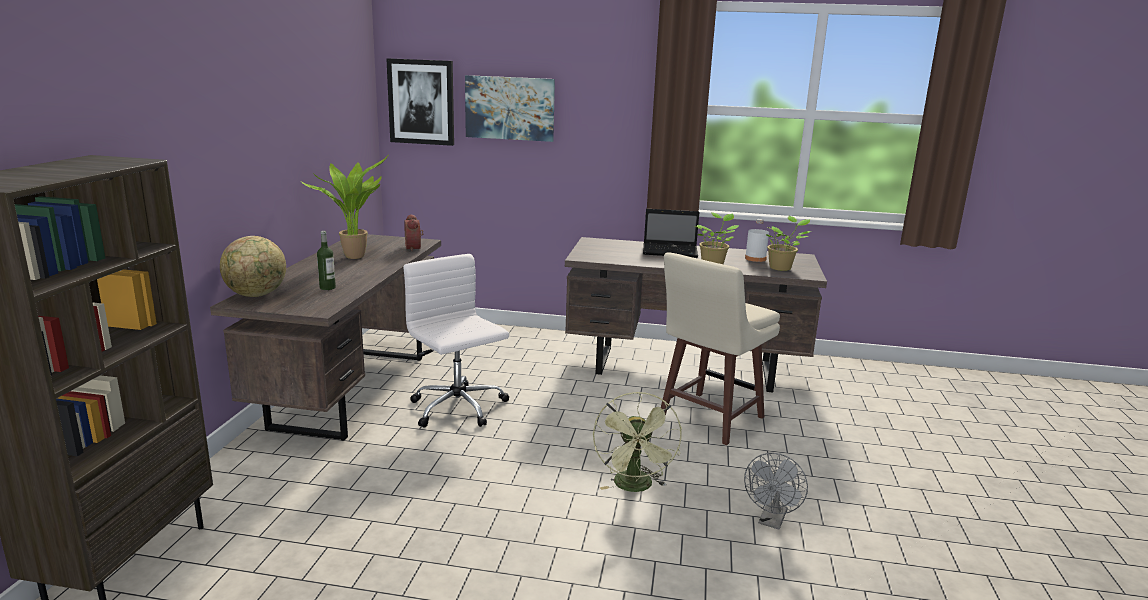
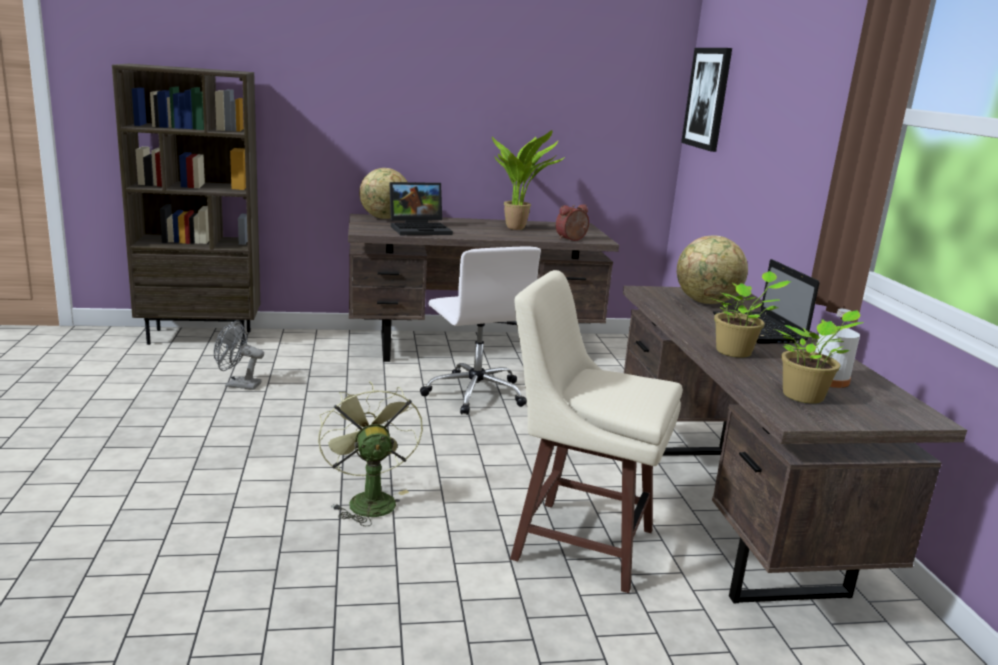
camera: 70 degrees right, 0 degrees up
bottle [317,231,336,290] -> laptop [389,182,453,235]
white office chair [403,254,509,428] -> white office chair turned 120 degrees clockwise [420,246,541,415]
picture [465,75,555,142] -> none
green fan [593,392,682,492] -> green fan turned 90 degrees clockwise [318,381,423,526]
grey fan [744,453,808,529] -> grey fan moved to [214,321,264,390]
none -> globe [677,235,748,304]

